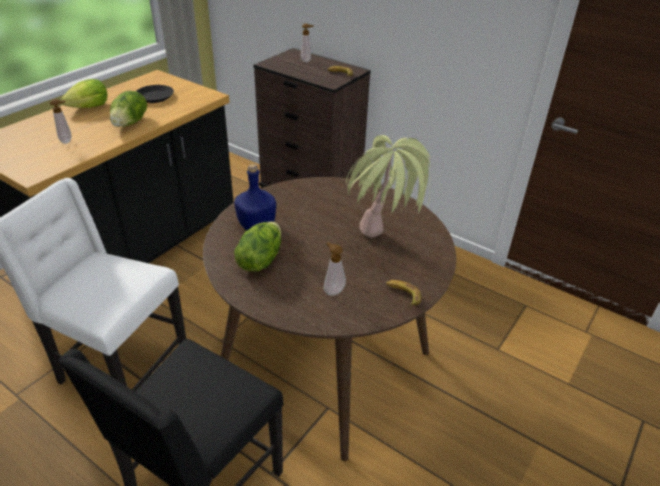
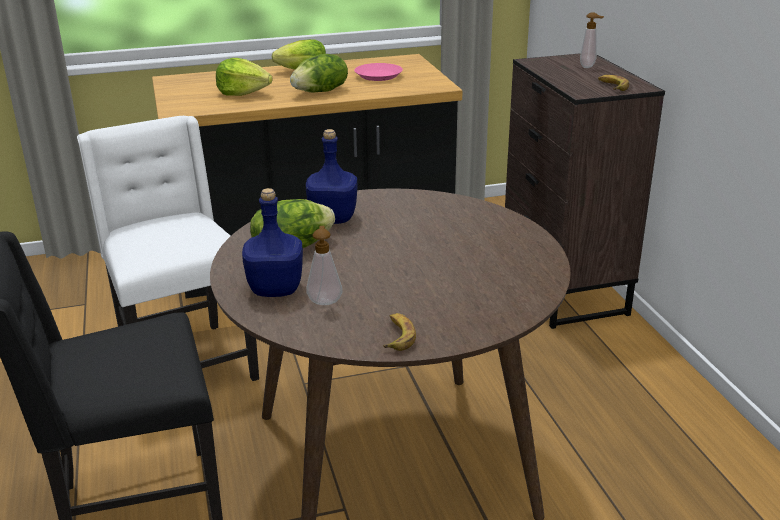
camera: 40 degrees right, 10 degrees down
soap dispenser [50,99,71,144] -> lettuce [216,58,273,96]
black plate [136,85,174,103] -> pink plate [354,63,403,81]
potted plant [346,135,431,238] -> none
none -> blue bottle [242,188,303,297]

